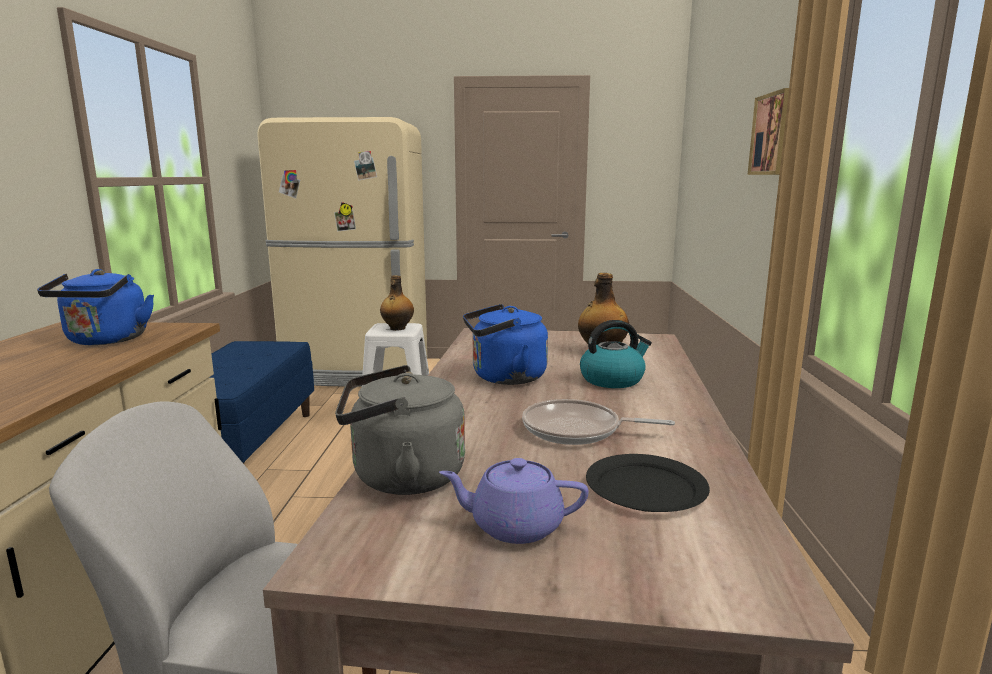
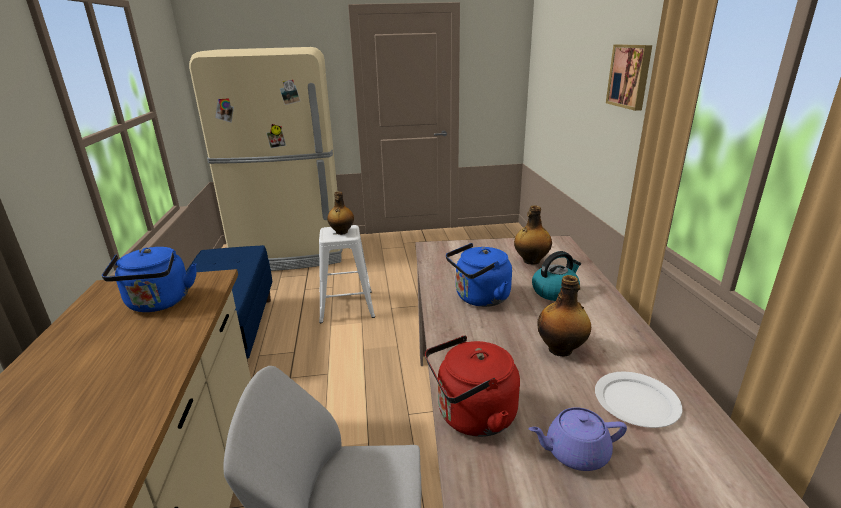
camera: 10 degrees left, 10 degrees up
grey kettle [335,365,465,495] -> red kettle [425,336,520,437]
frying pan [522,399,675,445] -> bottle [537,275,591,356]
black plate [586,454,710,512] -> white plate [595,372,683,428]

